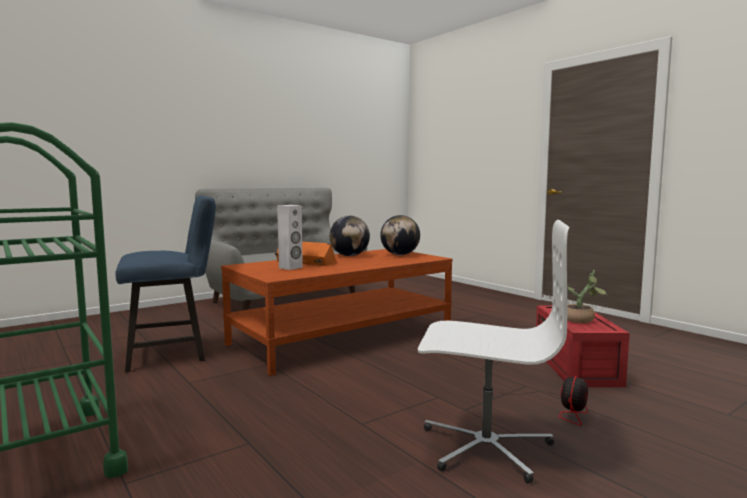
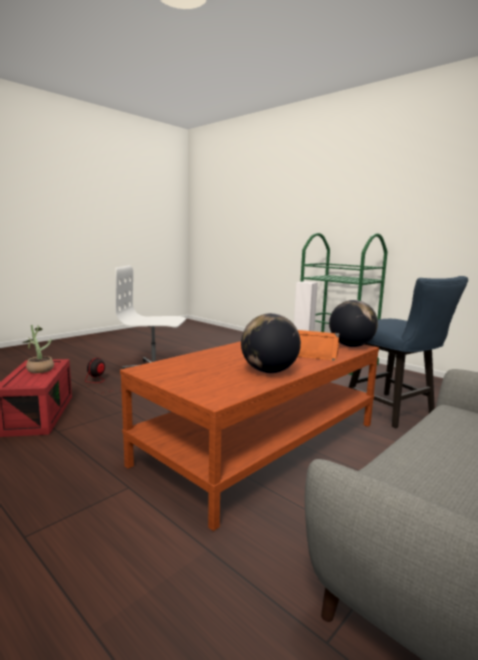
camera: 170 degrees right, 5 degrees up
blue chair [115,195,216,372] -> blue chair turned 90 degrees counterclockwise [348,276,468,428]
globe [380,215,420,255] -> globe moved to [329,300,378,347]

